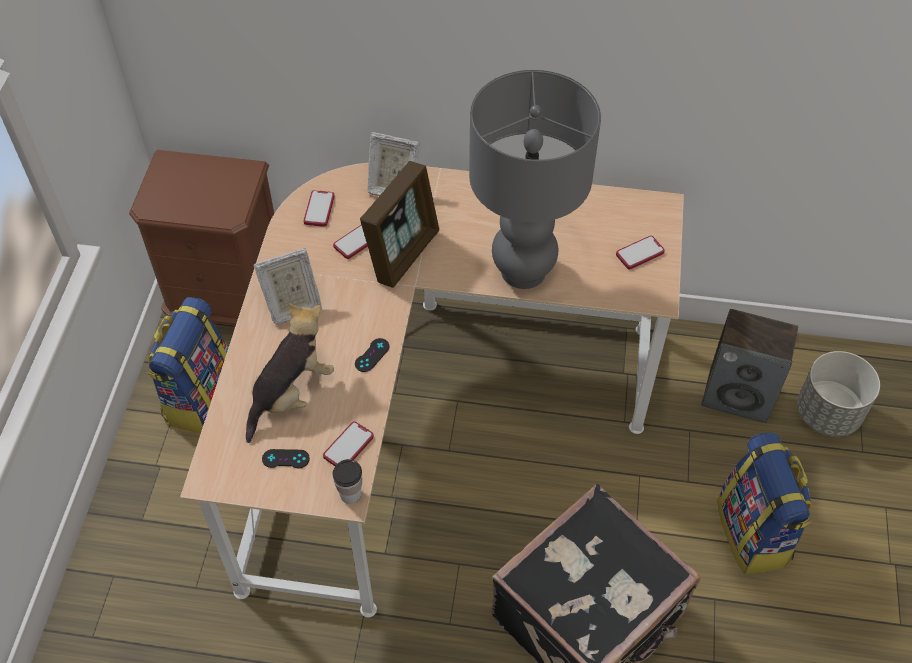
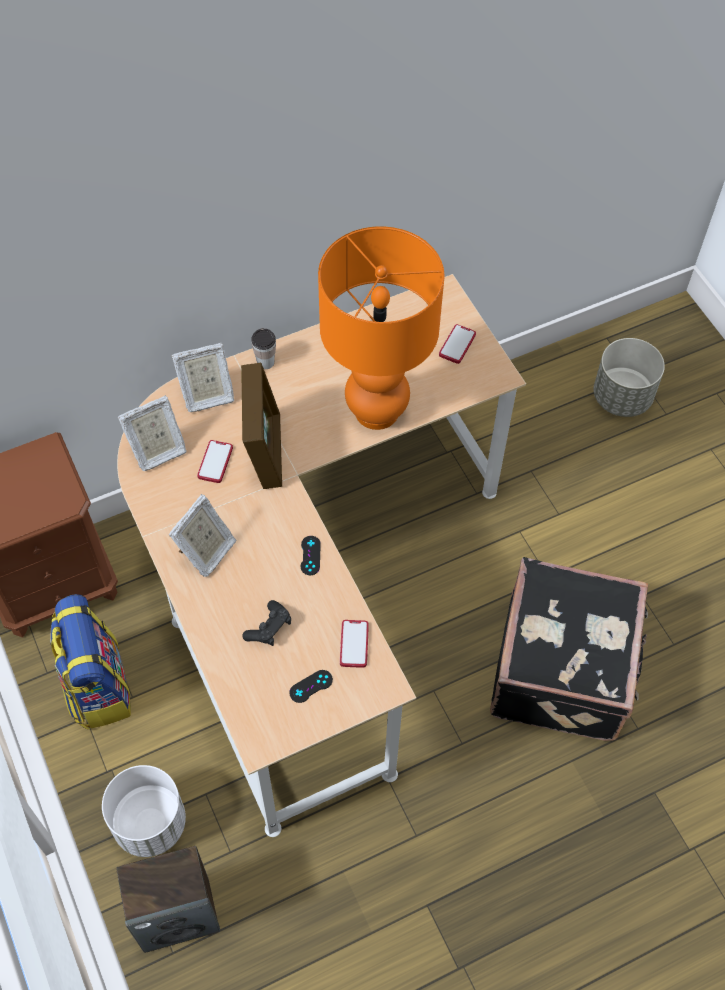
camera: 35 degrees left, 5 degrees up
plush toy [246,303,334,443] -> black game controller [242,600,291,646]
phone [303,190,335,227] -> picture frame [118,395,187,471]
cup [333,459,362,504] -> cup moved to [251,328,276,369]
grey table lamp [469,70,601,289] -> orange table lamp [318,226,445,430]
speaker [701,309,798,423] -> speaker moved to [116,846,220,953]
backpack [717,433,812,574] -> none
none -> white planter [102,765,186,857]

